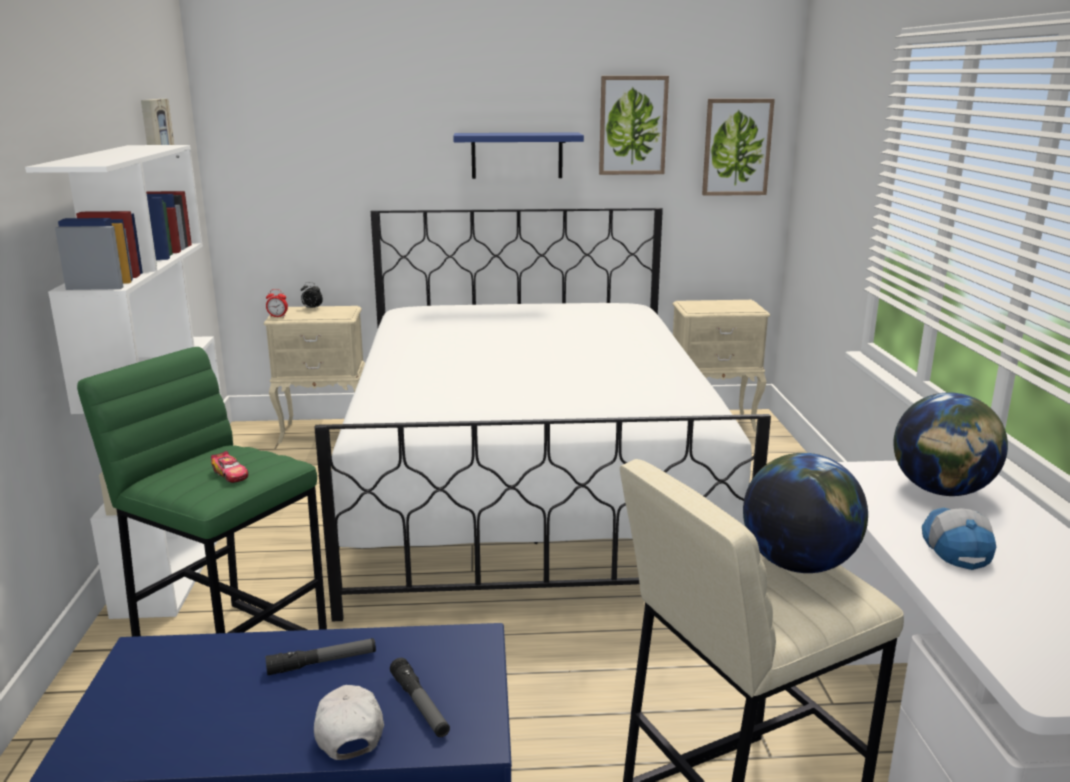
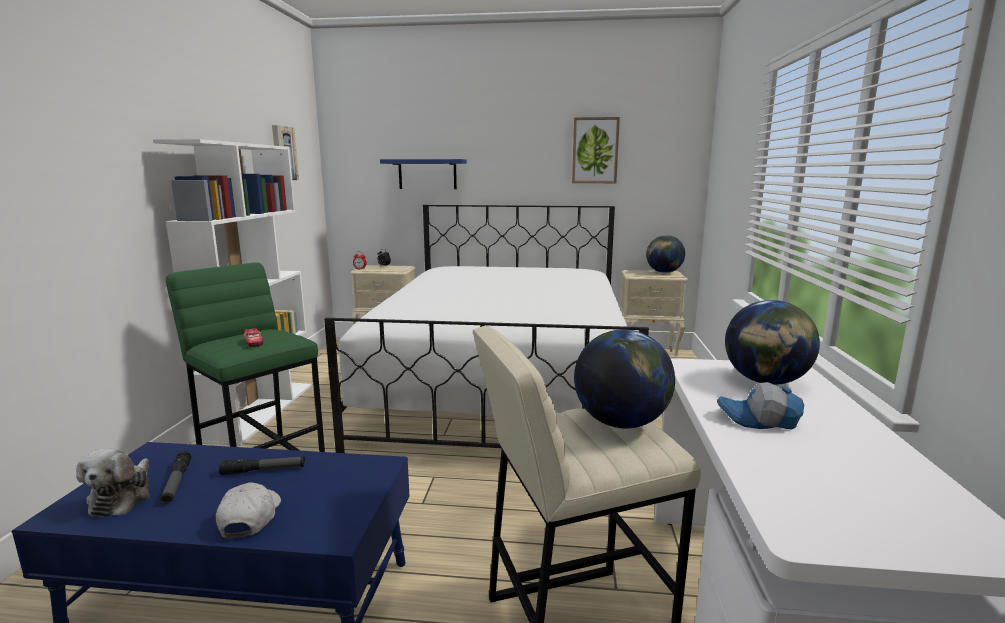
camera: 10 degrees right, 5 degrees down
flashlight [390,658,450,737] -> flashlight moved to [160,451,192,504]
blue shelf [453,133,584,179] -> blue shelf moved to [380,159,467,189]
picture [702,99,775,196] -> none
cap [922,507,996,570] -> cap turned 90 degrees counterclockwise [717,382,804,429]
none -> plush toy [76,448,150,518]
none -> globe [646,235,685,273]

